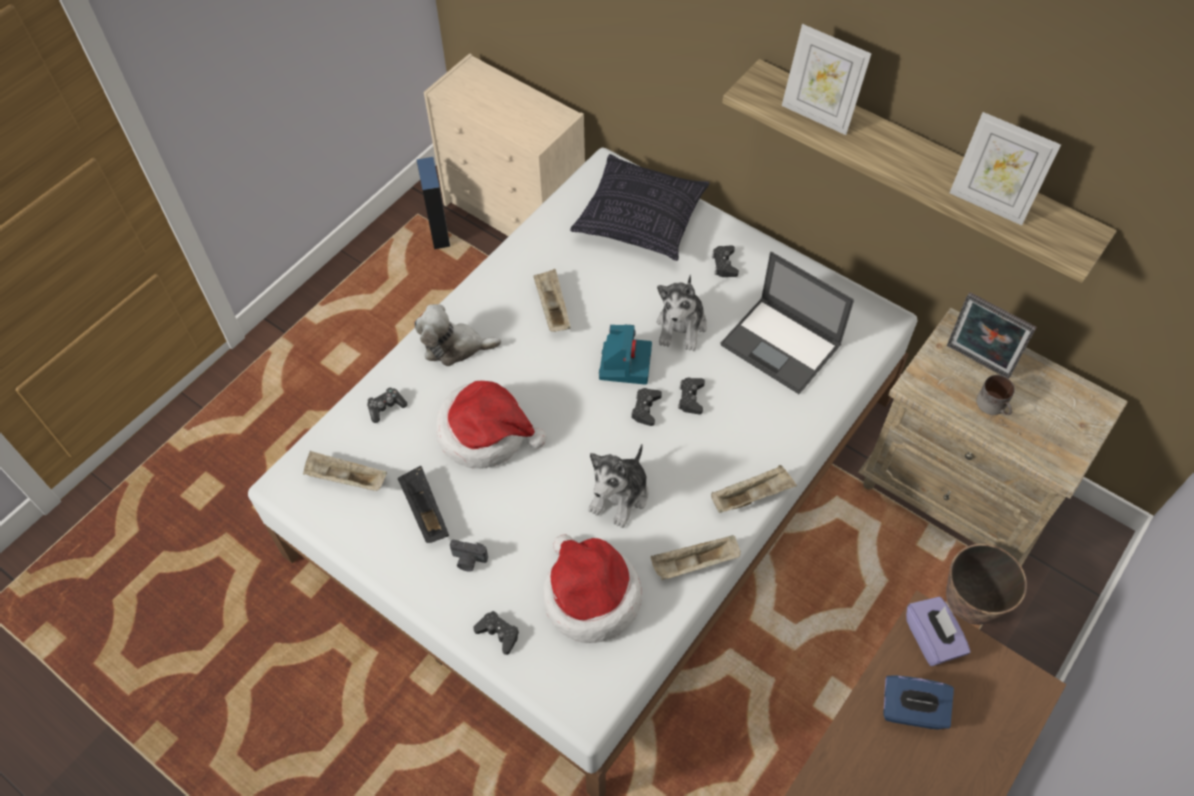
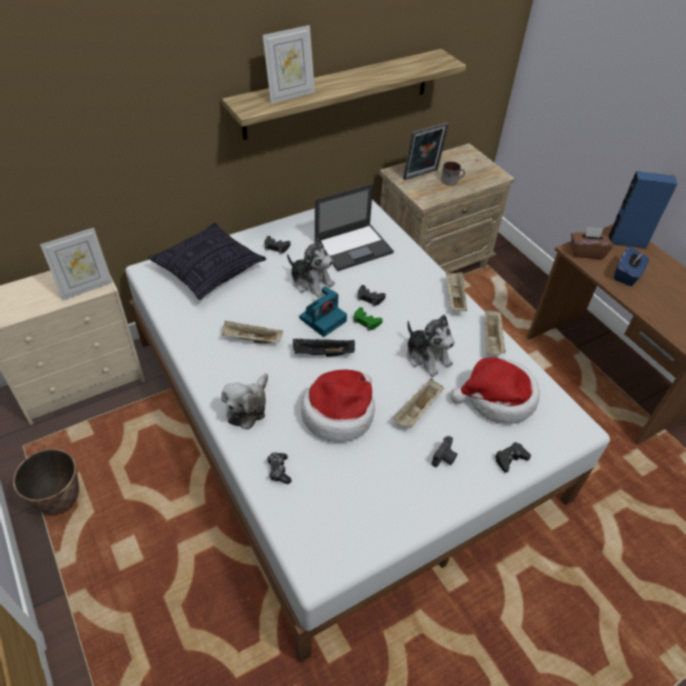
camera: 70 degrees left, 10 degrees down
beige tray [303,451,387,491] -> beige tray moved to [393,379,444,428]
black tray [398,466,449,543] -> black tray moved to [293,339,355,357]
blue speaker [417,157,450,249] -> blue speaker moved to [608,171,677,249]
camera [599,324,652,385] -> camera turned 105 degrees clockwise [299,286,347,337]
black game controller [631,388,662,426] -> green game controller [353,307,383,331]
purple tissue box [906,597,971,666] -> brown tissue box [571,227,613,259]
planter [946,544,1027,625] -> planter moved to [13,449,79,514]
picture frame [949,112,1061,225] -> picture frame moved to [40,228,113,300]

